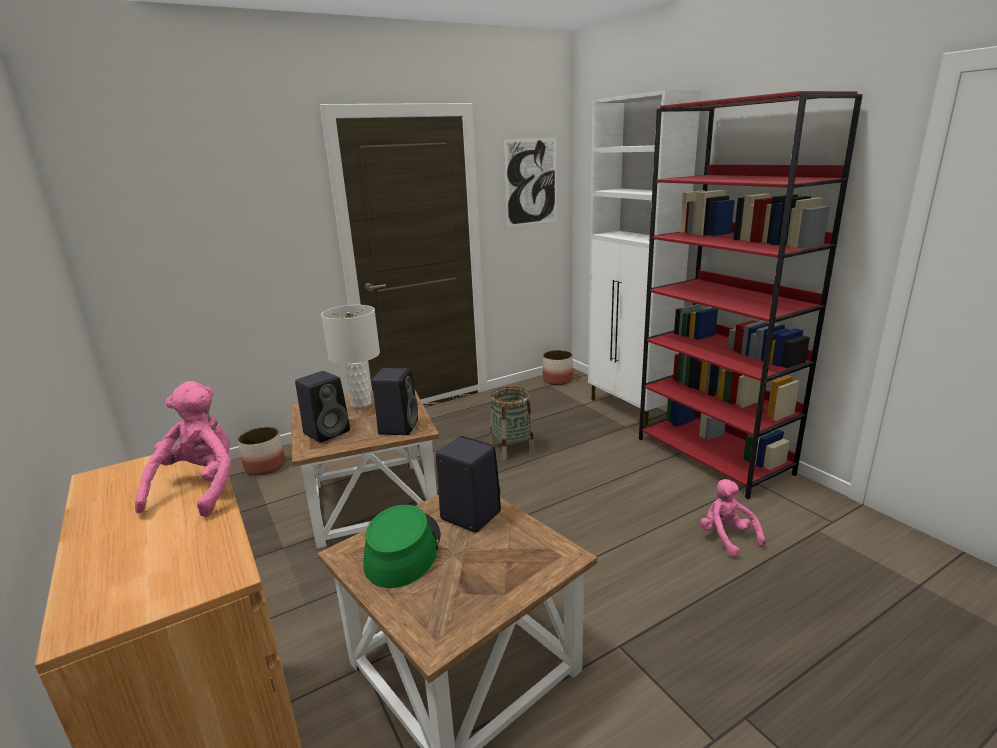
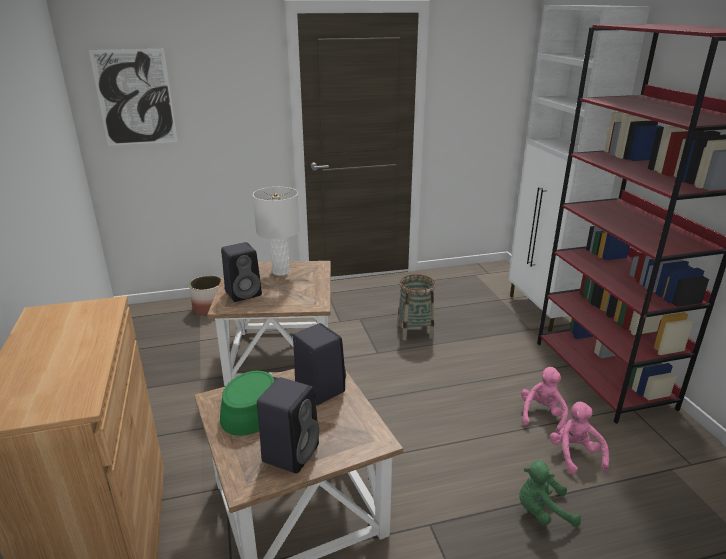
camera: 15 degrees right, 5 degrees up
pink plush toy [135,381,231,517] -> pink plush toy moved to [521,367,568,434]
black speaker [372,368,418,435] -> black speaker moved to [257,377,319,474]
picture [504,138,556,227] -> picture moved to [89,49,178,146]
planter [543,350,573,385] -> none
none -> green plush toy [519,460,581,527]

